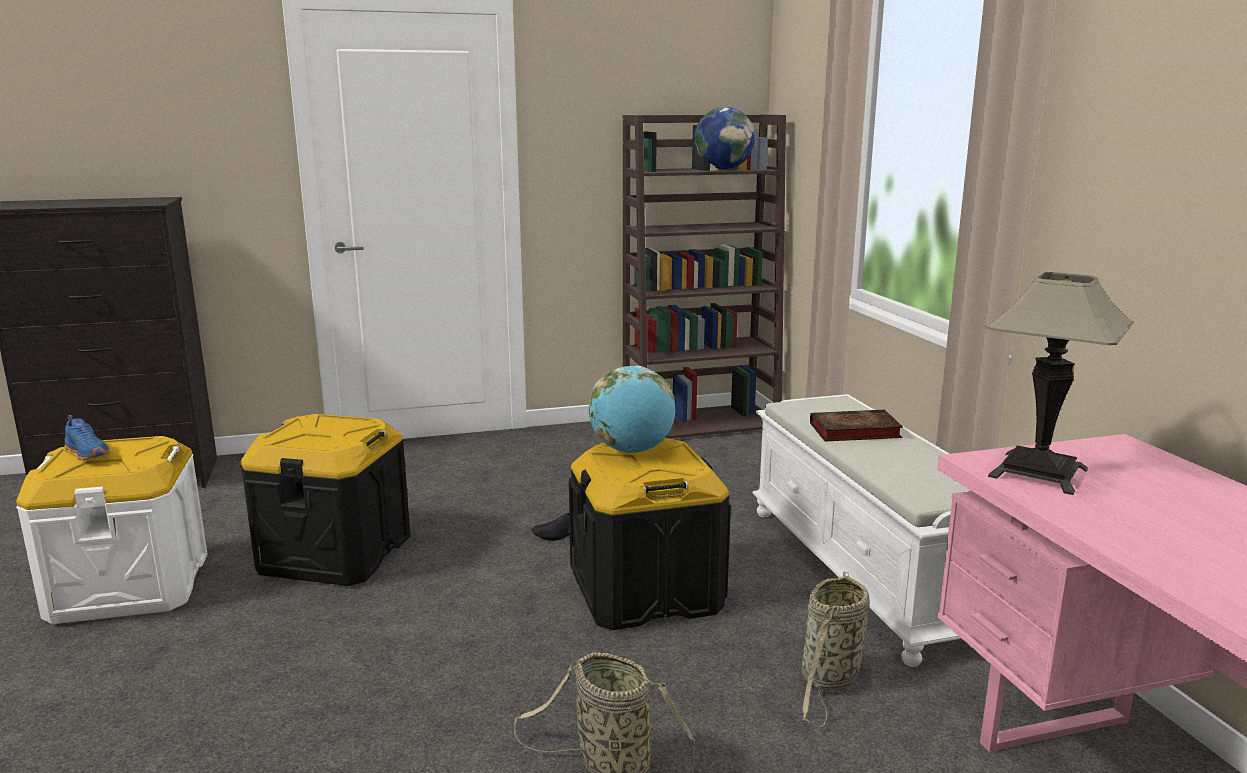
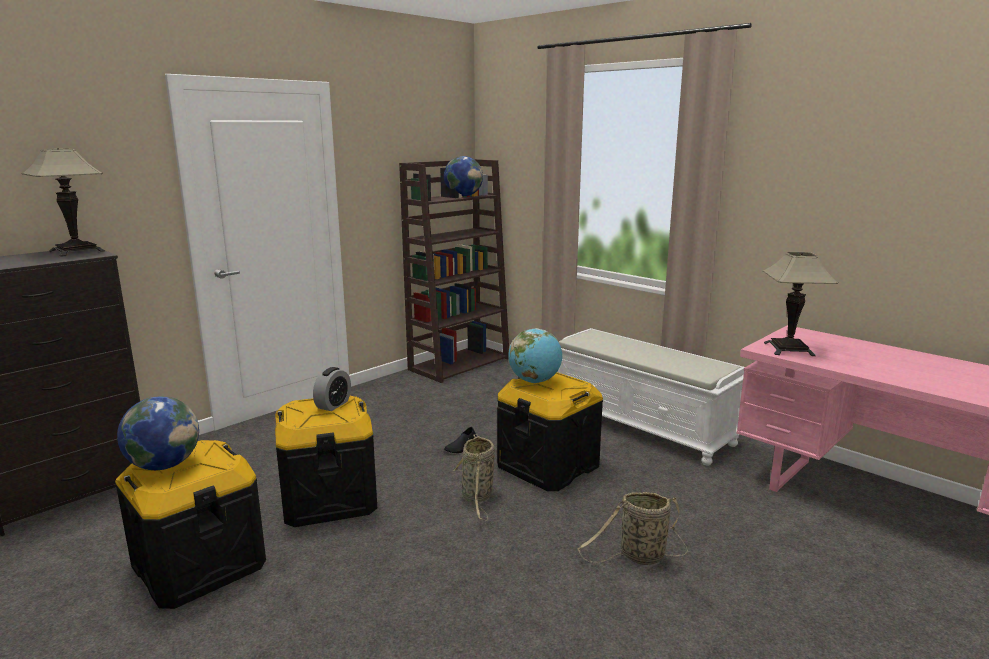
camera: 30 degrees left, 0 degrees up
white storage box [16,436,207,624] -> black storage box [115,440,266,609]
blue shoe [64,415,111,460] -> globe [117,396,199,470]
basket [802,571,870,727] -> basket moved to [453,434,495,520]
book [810,410,903,441] -> none
none -> table lamp [22,148,105,257]
none -> alarm clock [313,367,351,411]

